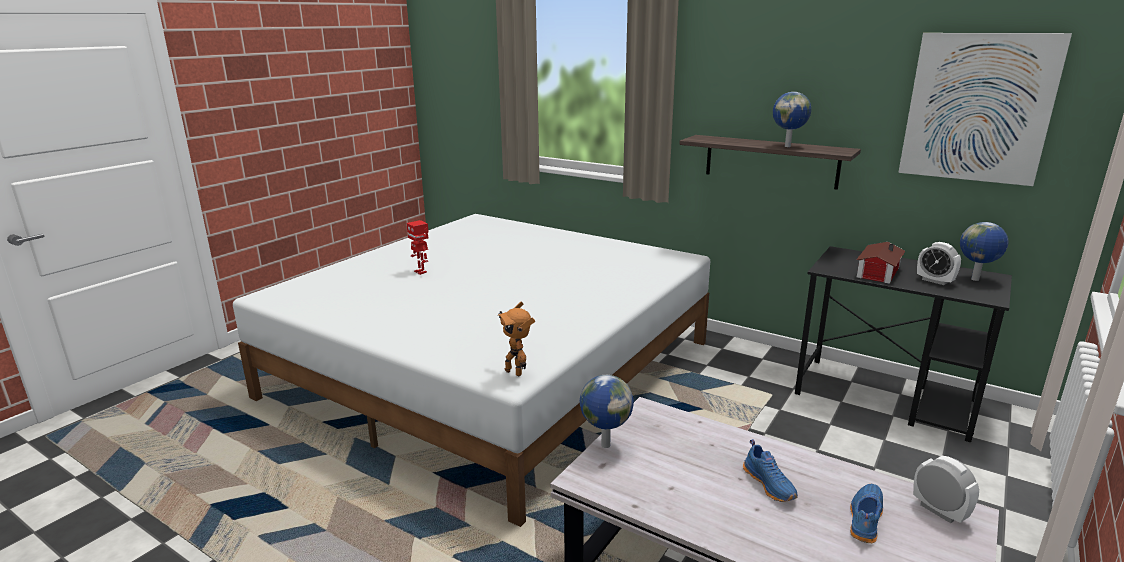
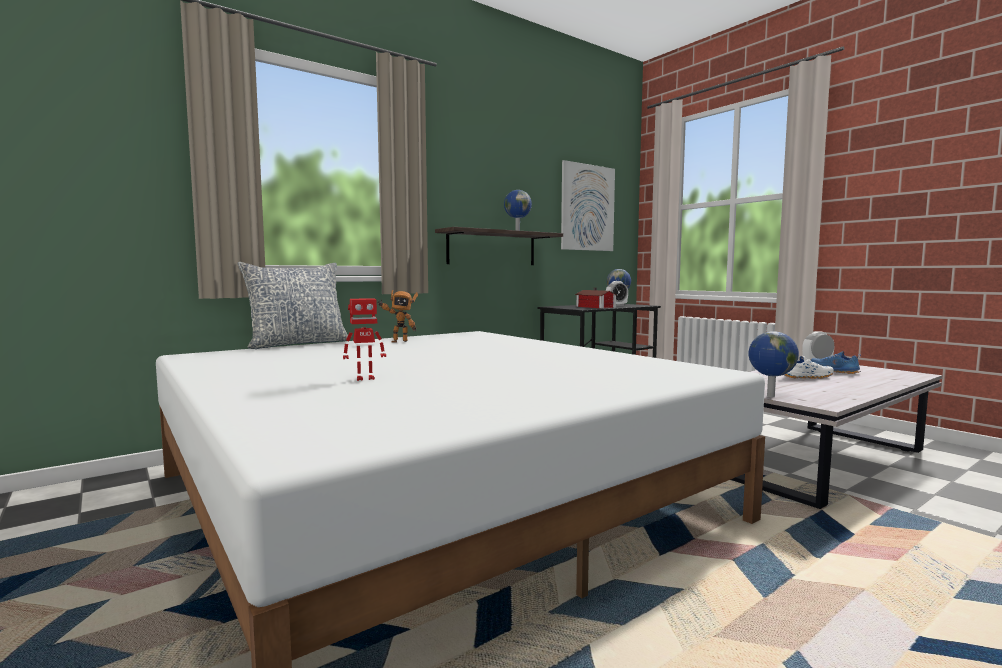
camera: 70 degrees left, 15 degrees down
toy robot [498,302,535,376] -> toy robot moved to [377,290,418,343]
blue shoe [743,439,798,502] -> white shoe [784,356,834,379]
none -> pillow [238,262,348,349]

